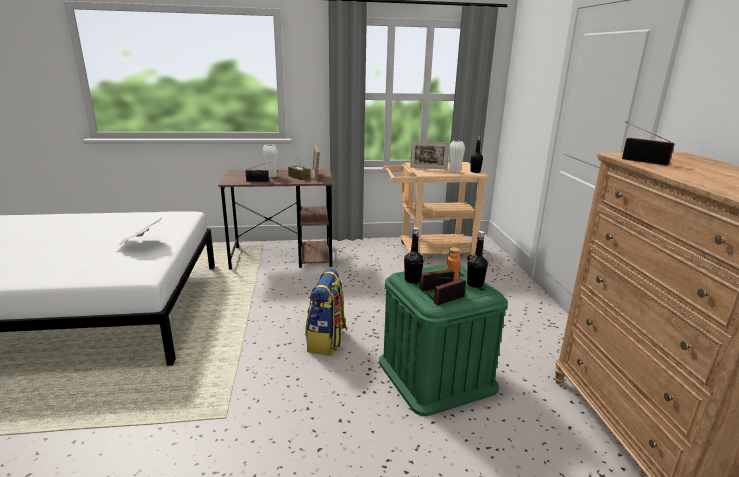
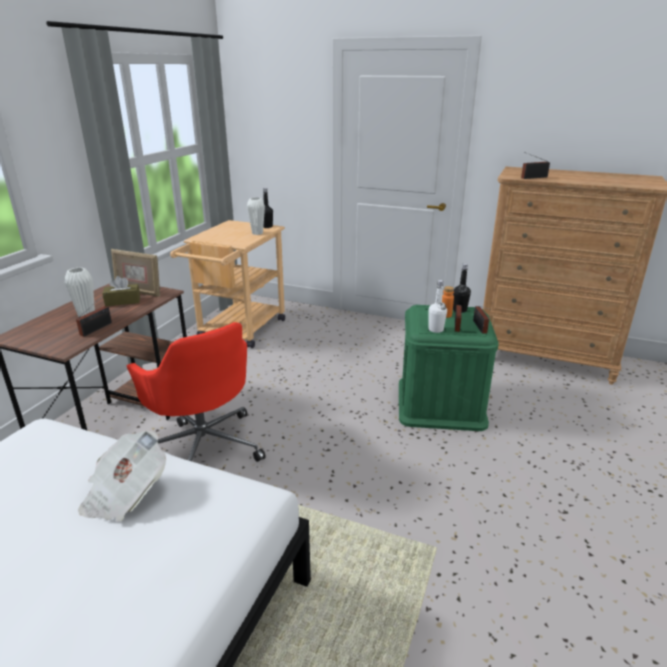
camera: 60 degrees left, 5 degrees up
backpack [305,269,347,355] -> none
black bottle [404,227,424,284] -> white bottle [429,280,447,333]
picture frame [410,141,449,170] -> none
none -> red office chair [127,322,266,462]

